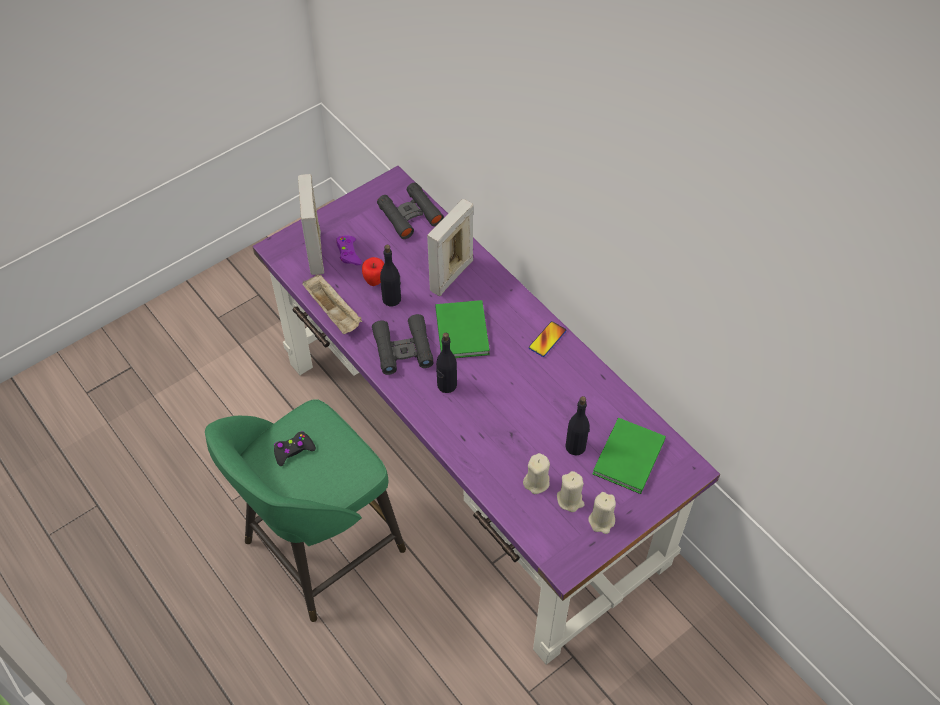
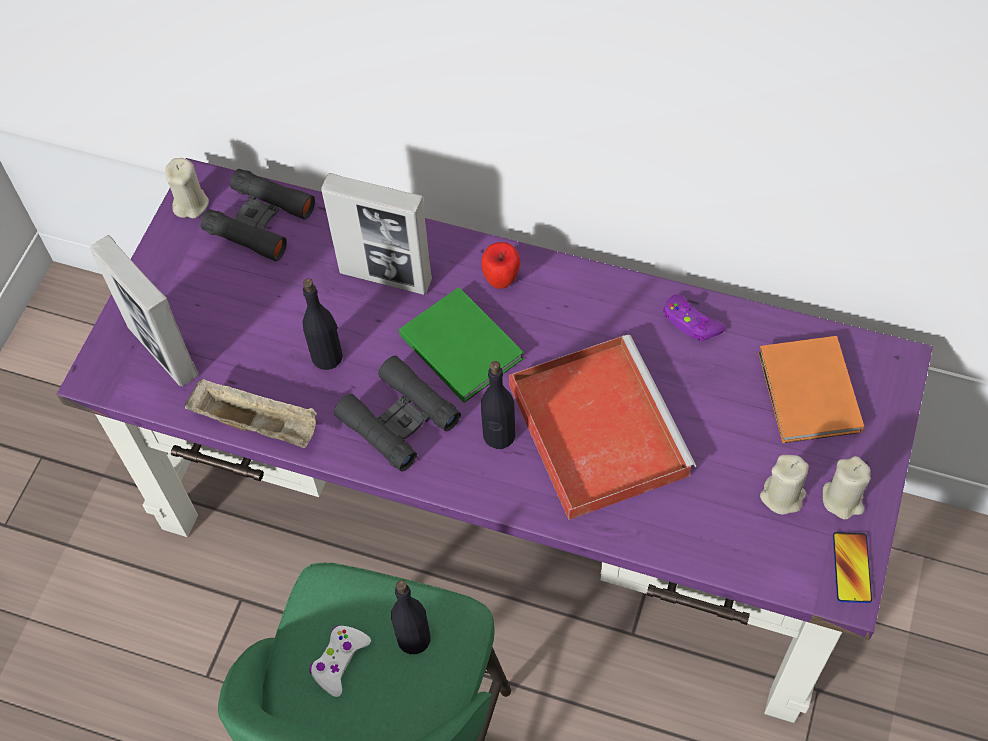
camera: 30 degrees left, 5 degrees up
black game controller [274,431,316,466] -> white game controller [310,625,371,697]
purple game controller [336,235,362,265] -> purple game controller moved to [663,294,725,341]
apple [362,257,384,286] -> apple moved to [482,242,520,289]
picture frame [427,199,474,296] -> picture frame turned 75 degrees counterclockwise [321,173,432,295]
beige candle [523,453,550,494] -> beige candle moved to [165,158,209,218]
phone [529,321,567,357] -> phone moved to [833,532,872,603]
black bottle [565,396,590,456] -> black bottle moved to [391,580,431,654]
green book [593,418,666,494] -> orange book [758,336,864,443]
none -> red tray [509,335,696,520]

